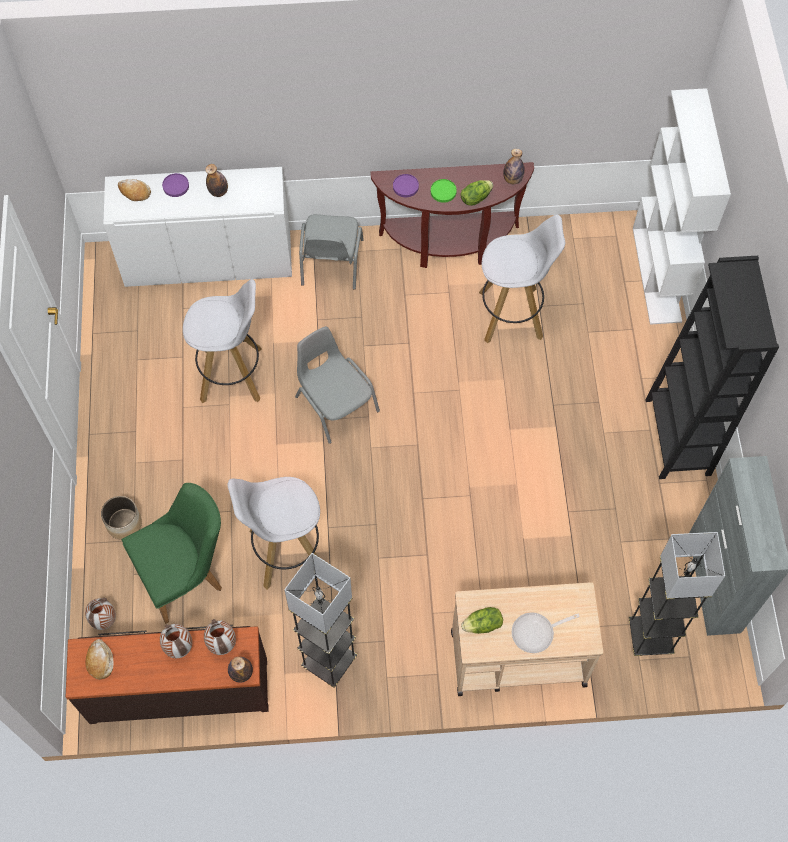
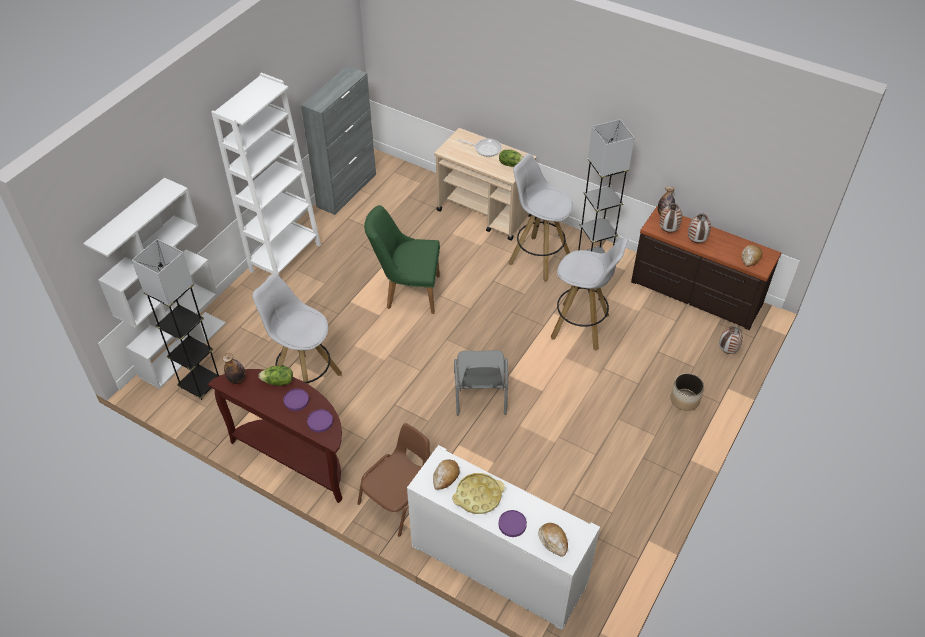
camera: 145 degrees left, 15 degrees down
green chair [122,483,222,624] -> green chair moved to [364,205,440,314]
white stool [183,279,262,403] -> white stool moved to [509,154,573,281]
bottle [205,164,228,197] -> yellow tray [452,473,505,514]
grey chair [299,214,364,289] -> brown chair [357,423,430,537]
green plate [431,179,457,203] -> purple plate [284,389,309,411]
grey floor lamp [629,532,725,656] -> grey floor lamp moved to [132,239,220,400]
black bookcase [645,256,779,479] -> white bookcase [211,73,321,277]
none -> bread [433,459,460,490]

